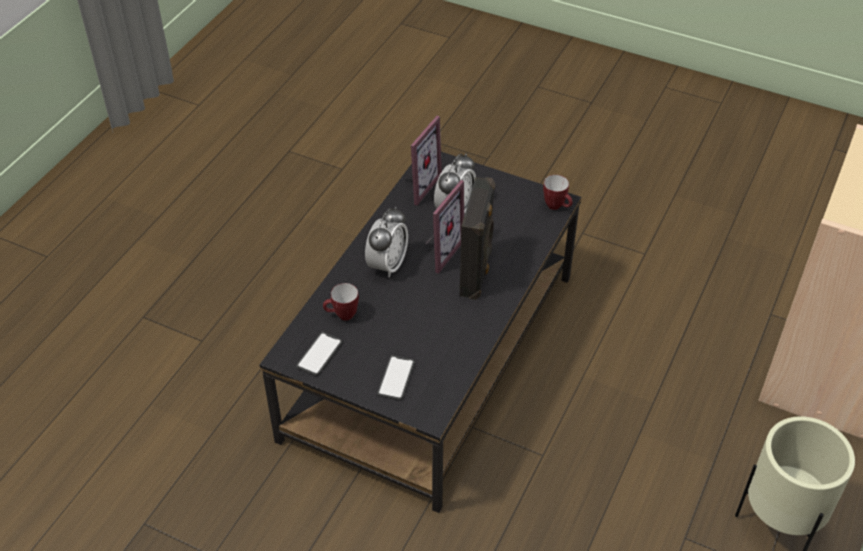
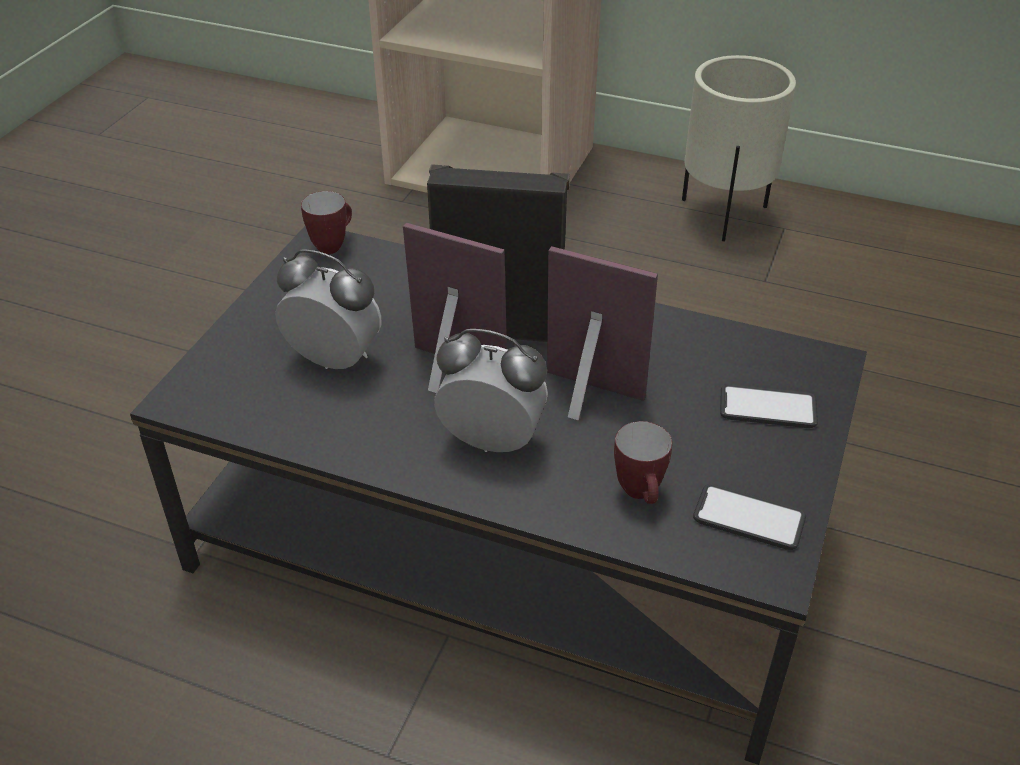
camera: 95 degrees left, 5 degrees down
picture frame [411,116,442,206] -> picture frame moved to [547,246,658,421]

